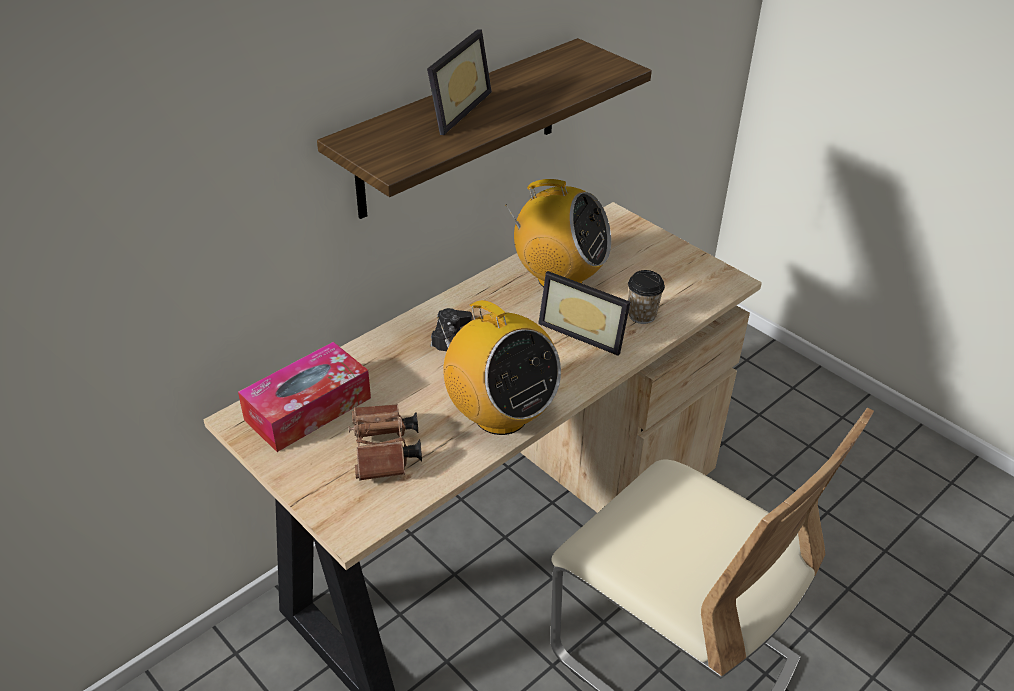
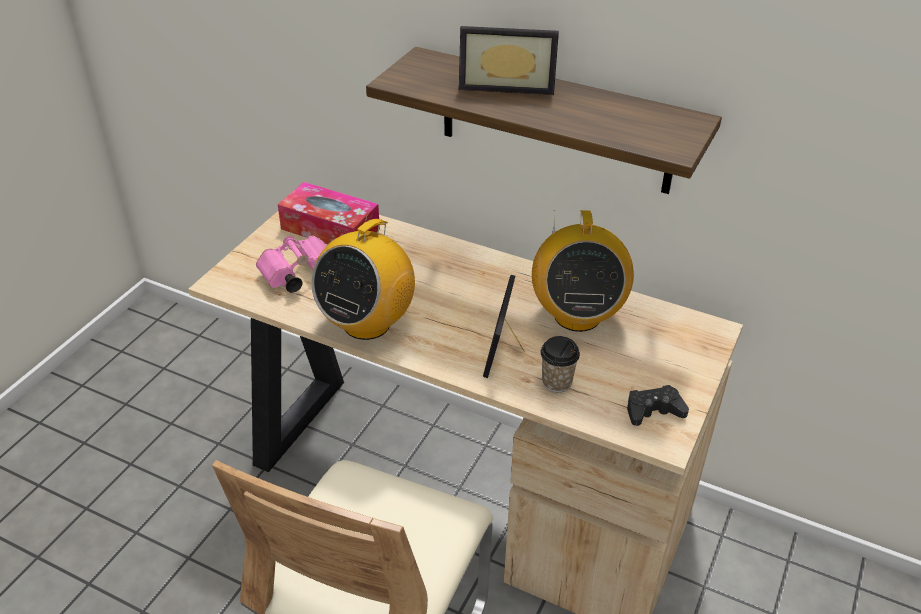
camera: 70 degrees right, 0 degrees up
brown binoculars [348,404,422,481] -> pink binoculars [256,236,326,293]
black game controller [431,308,472,351] -> black game controller moved to [627,385,689,426]

